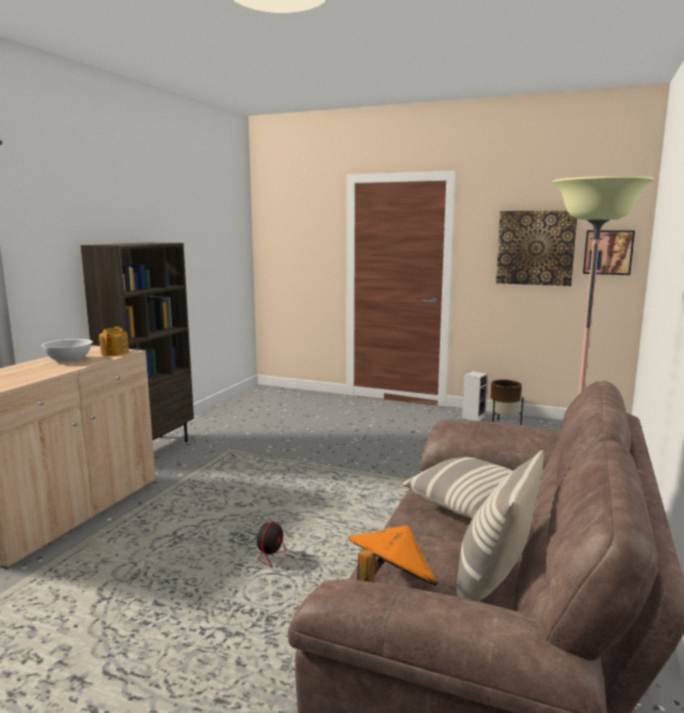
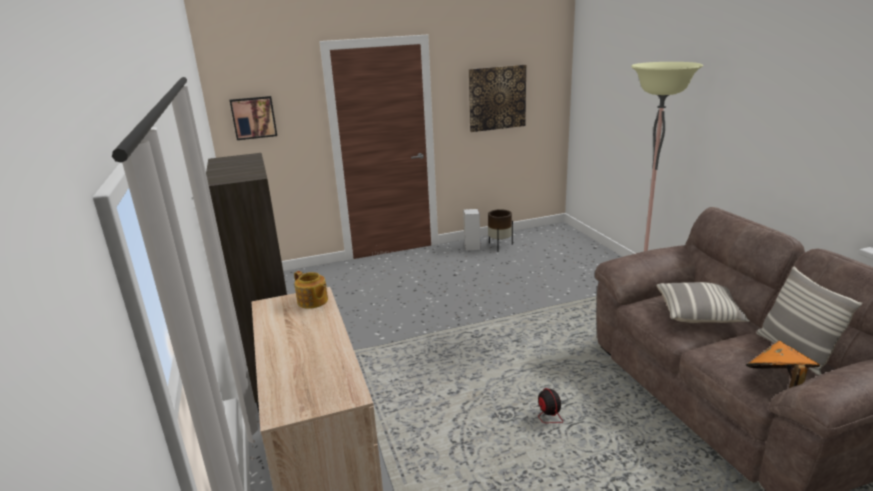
camera: 40 degrees left, 10 degrees up
white bowl [41,339,93,362] -> none
picture [583,230,635,275] -> picture moved to [230,96,277,140]

